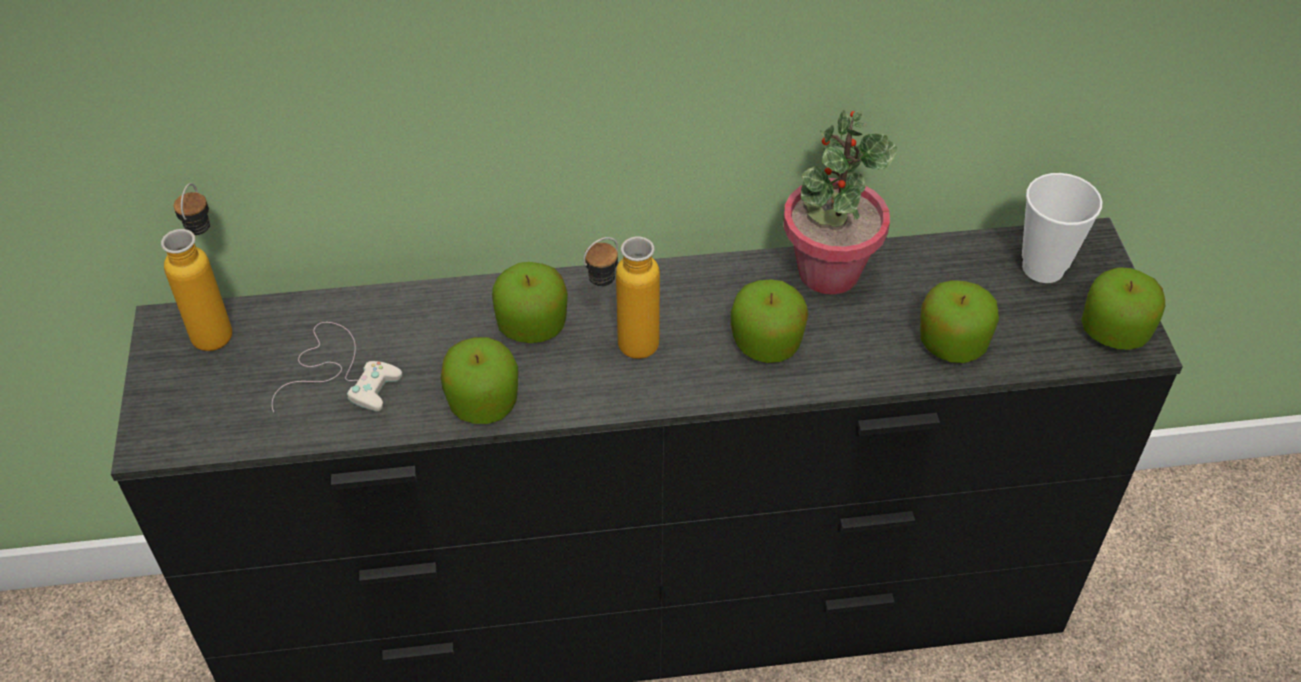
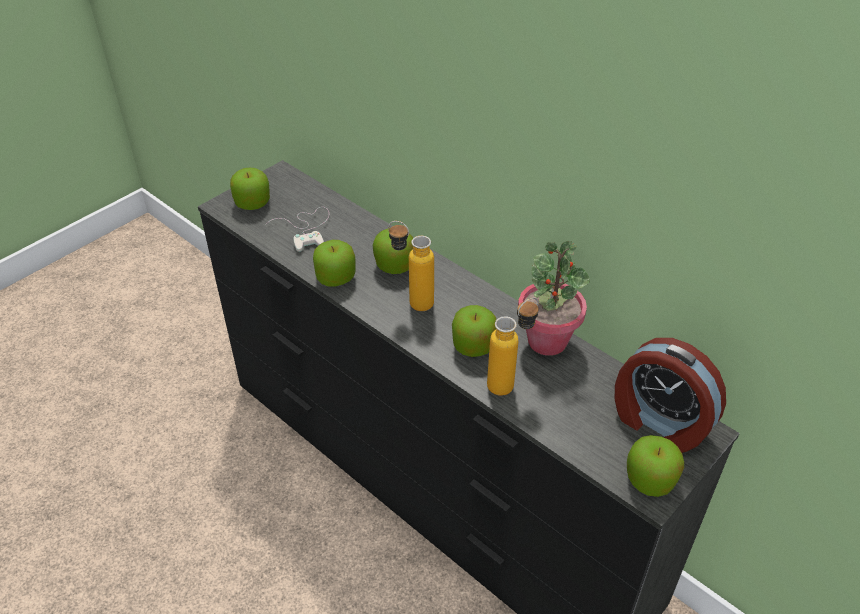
camera: 50 degrees right, 5 degrees down
bottle [161,183,232,351] -> bottle moved to [487,298,539,396]
apple [920,280,999,363] -> apple moved to [230,168,270,210]
cup [1022,173,1102,283] -> alarm clock [615,338,726,453]

